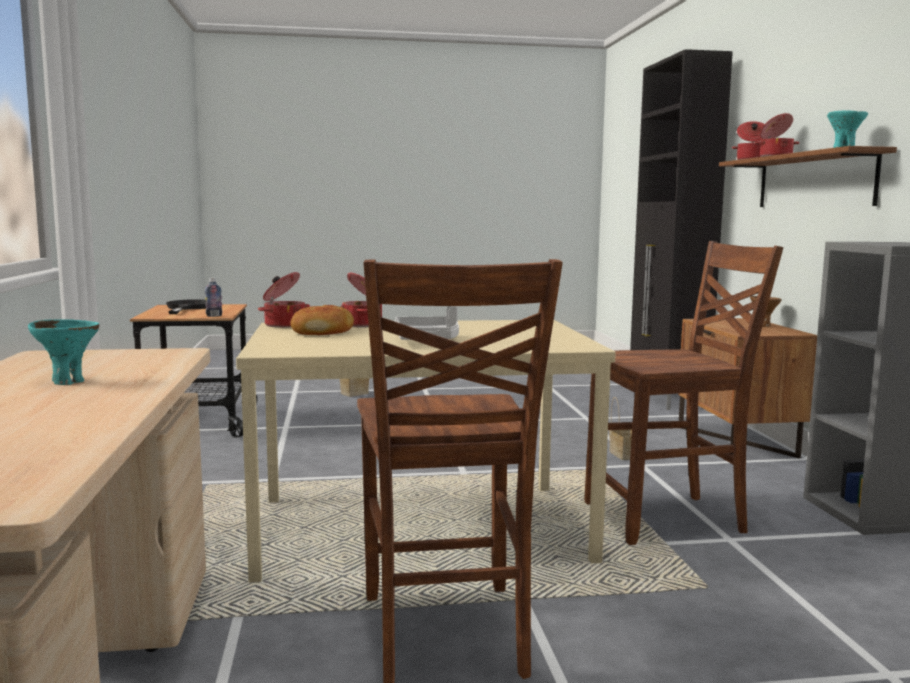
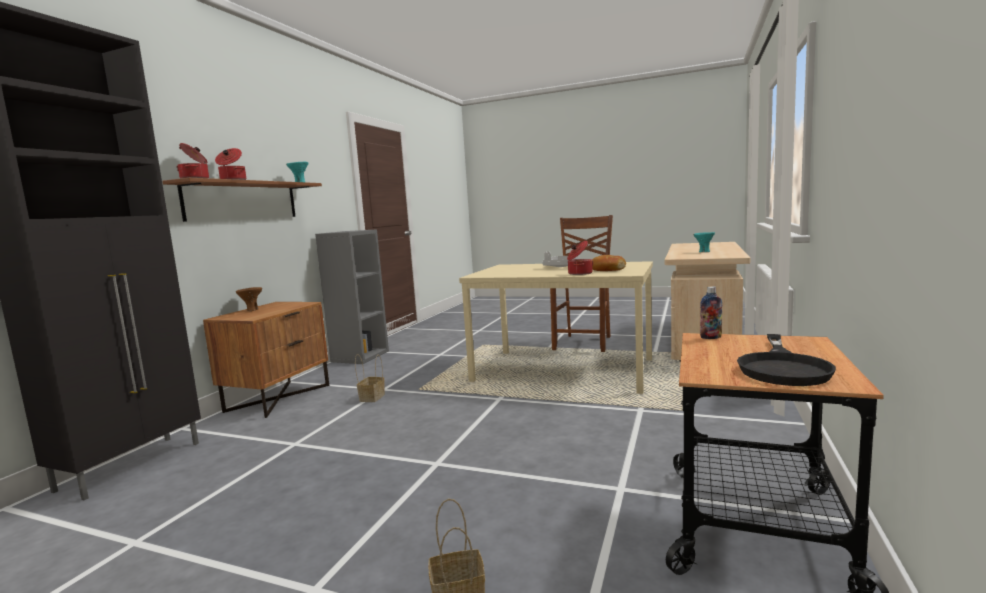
camera: 150 degrees left, 0 degrees up
cooking pot [258,272,310,328] -> none
brown chair [585,241,783,545] -> none

